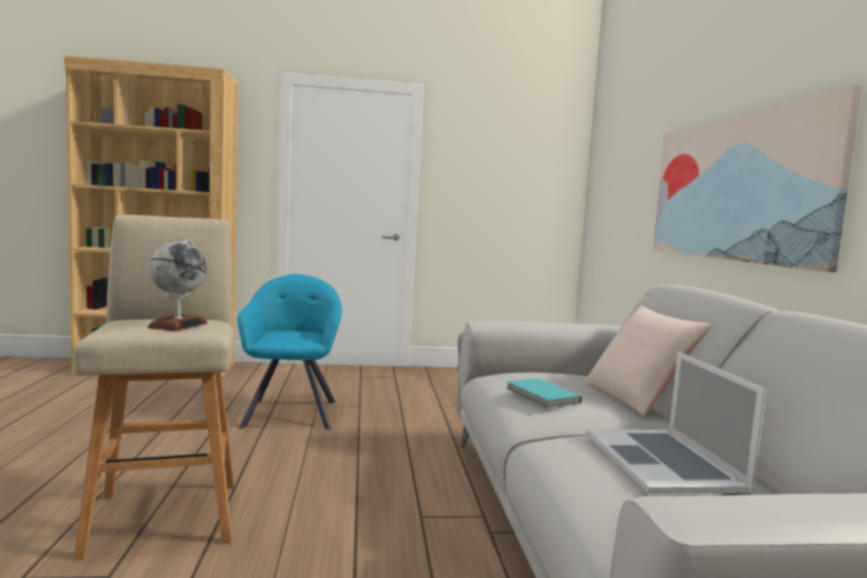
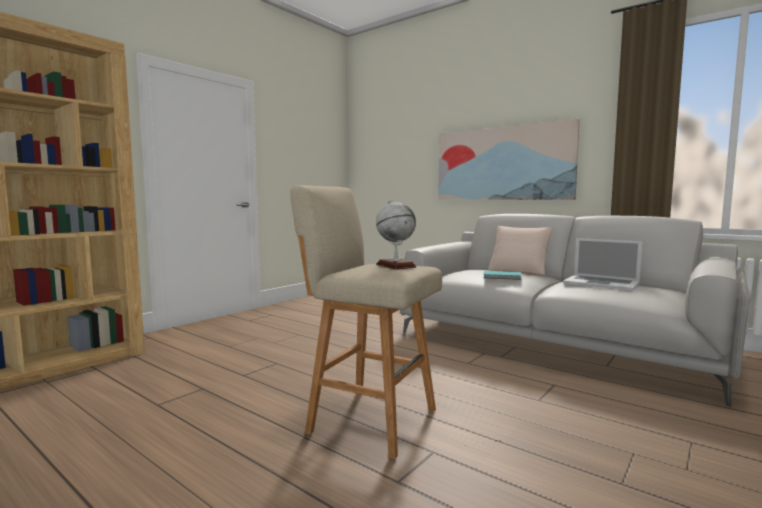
camera: 45 degrees left, 0 degrees up
turquoise armchair [237,274,342,430] -> none

